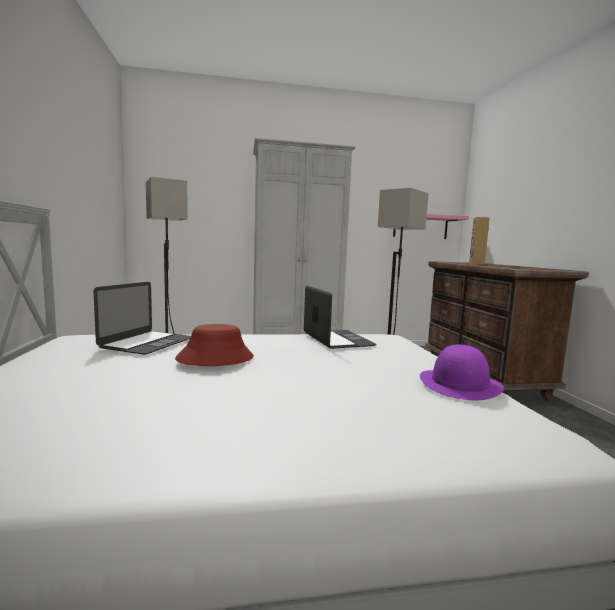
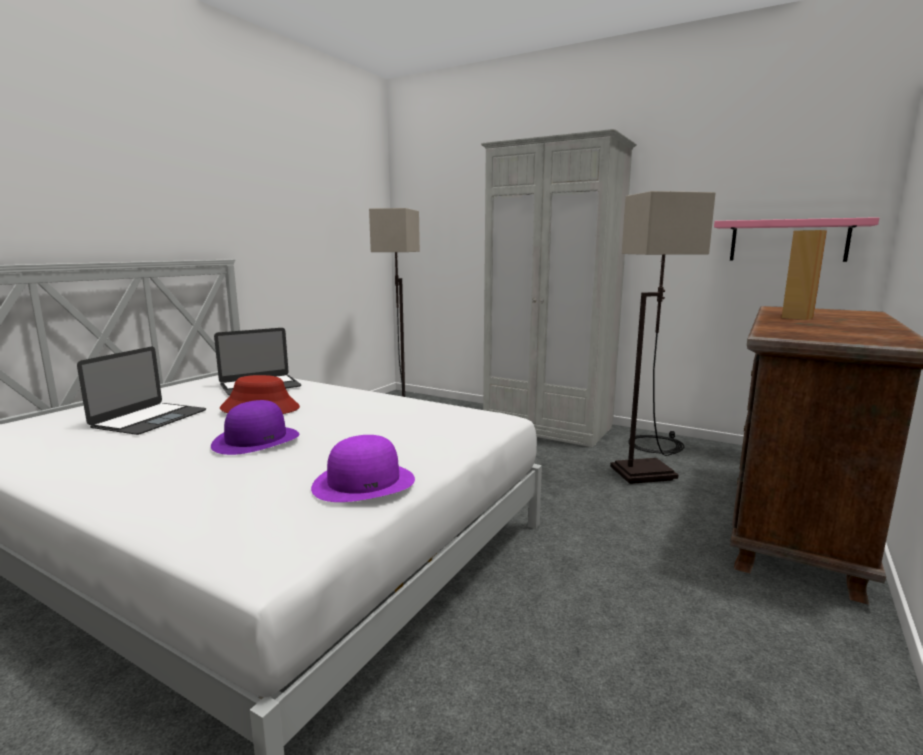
camera: 40 degrees right, 5 degrees up
laptop [304,285,376,349] -> laptop moved to [77,347,206,435]
none -> purple hat [211,400,299,455]

